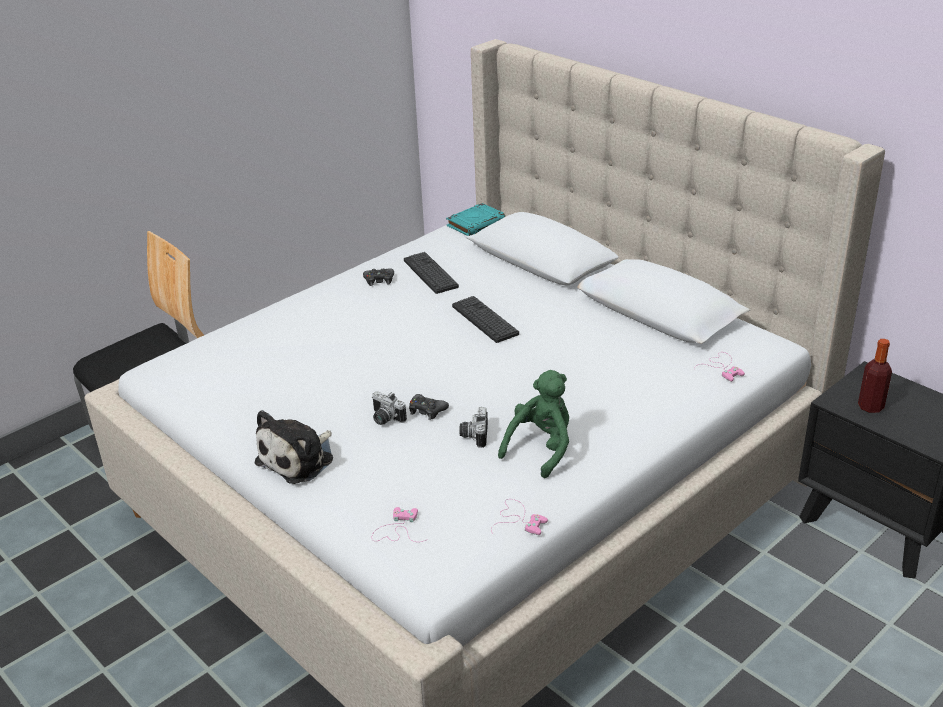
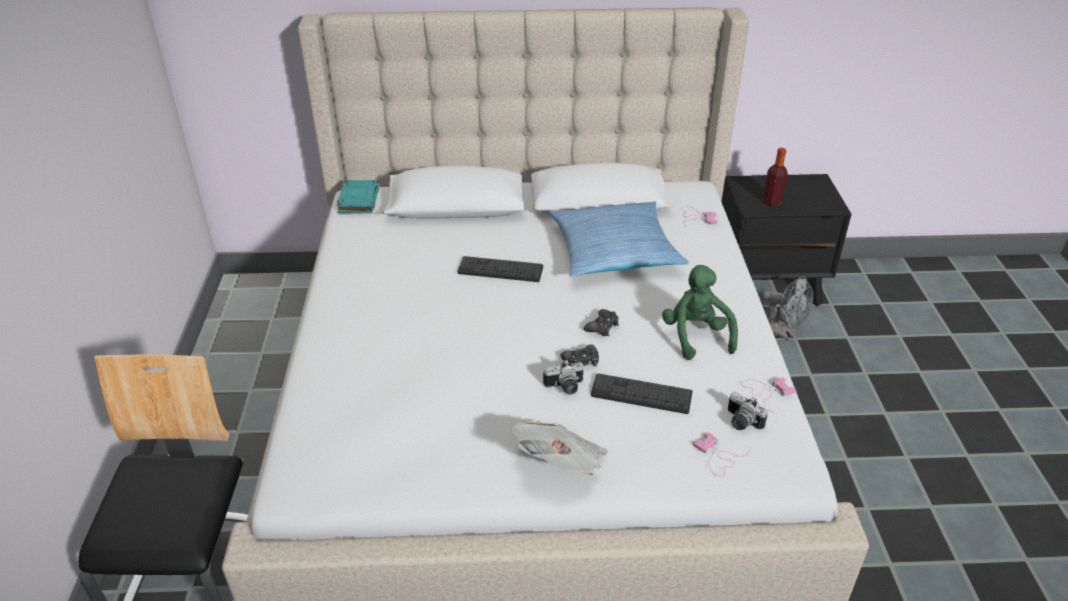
camera: 50 degrees left, 5 degrees up
plush toy [254,410,333,484] -> newspaper [511,421,608,475]
black game controller [363,268,394,286] -> black game controller moved to [584,309,619,336]
keyboard [404,252,459,294] -> keyboard moved to [591,373,693,414]
camera [460,407,488,448] -> camera moved to [728,392,768,430]
none -> pillow [548,202,689,276]
none -> grey fan [763,276,813,340]

